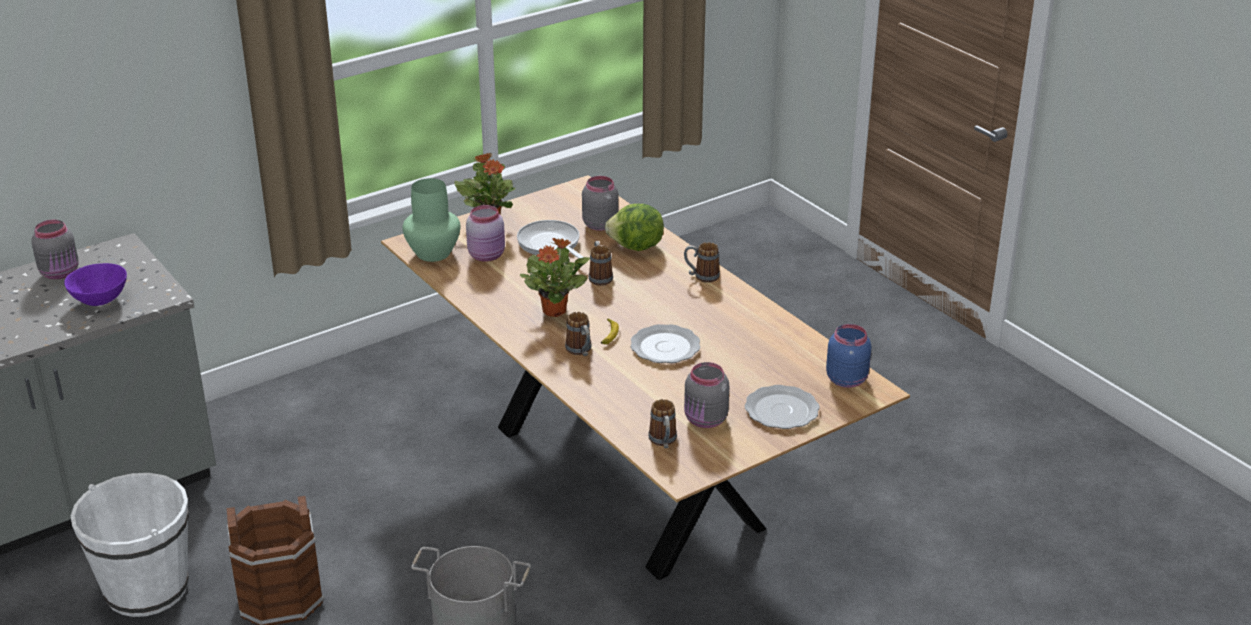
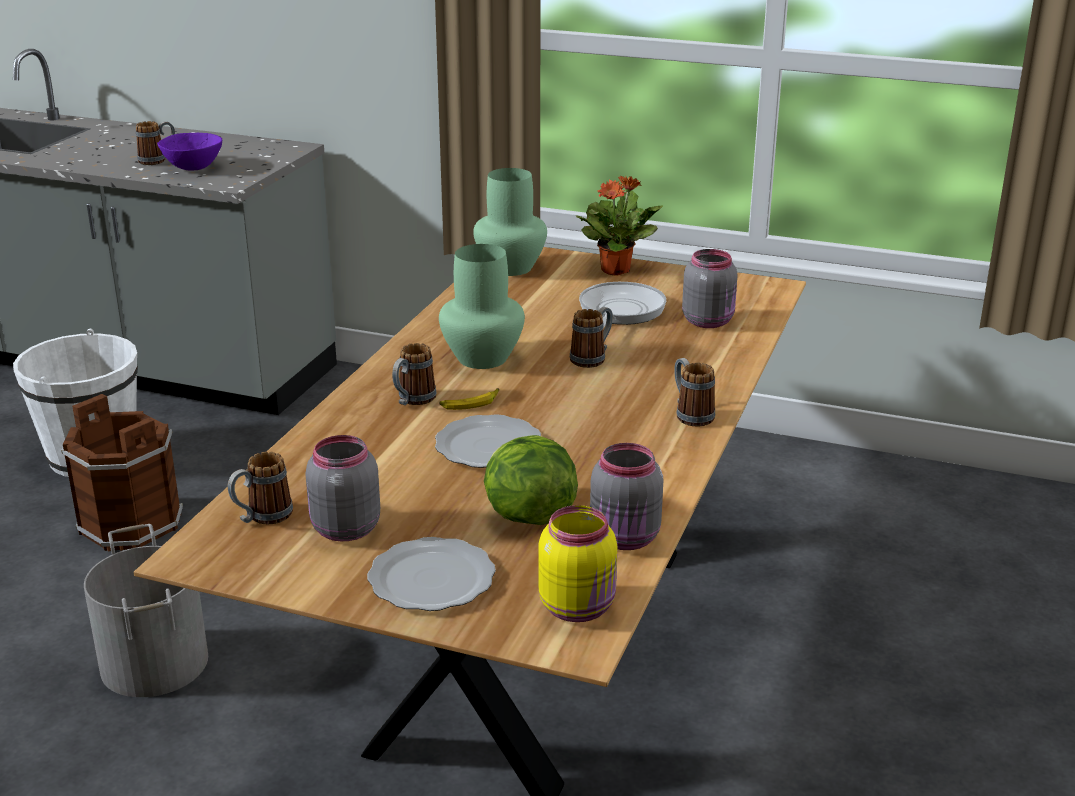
camera: 55 degrees right, 5 degrees down
grey jar [32,220,79,279] -> grey jar moved to [590,443,663,550]
pink jar [466,205,505,262] -> none
potted plant [520,238,590,317] -> green vase [439,244,525,369]
lettuce [605,204,664,251] -> lettuce moved to [484,435,578,525]
blue jar [826,324,871,388] -> yellow jar [538,505,617,622]
none -> mug [136,121,175,165]

